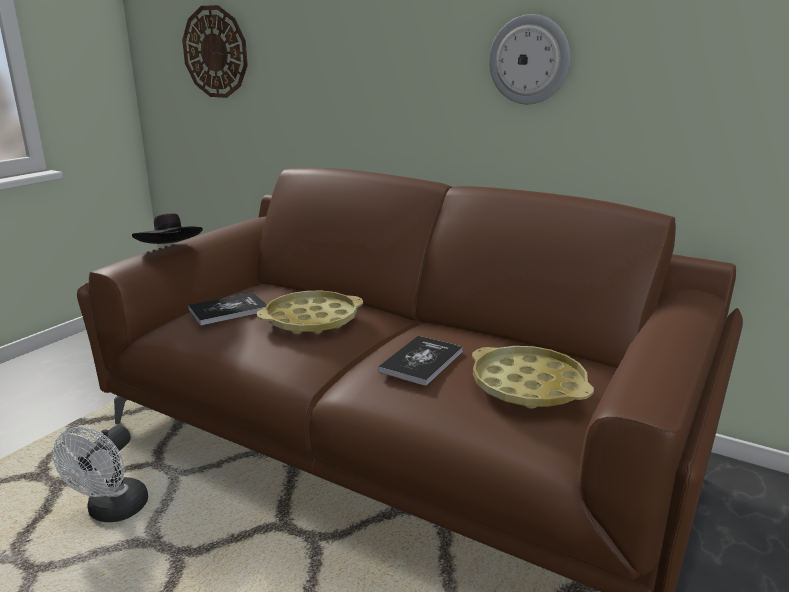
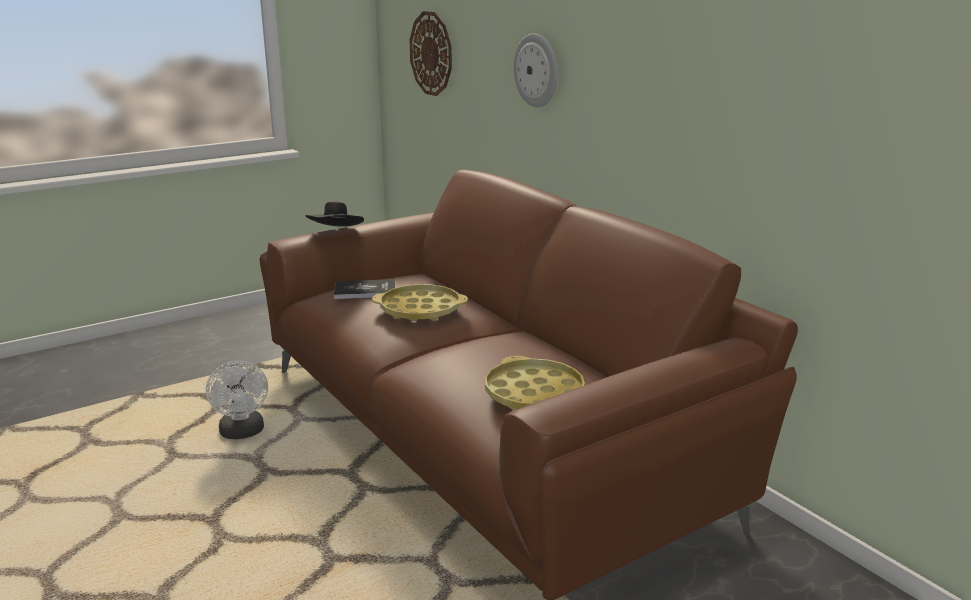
camera: 25 degrees right, 0 degrees up
white fan [53,425,148,522] -> white fan turned 60 degrees counterclockwise [206,361,268,439]
book [378,336,463,386] -> none
wall clock [489,14,570,104] -> wall clock moved to [514,33,558,107]

